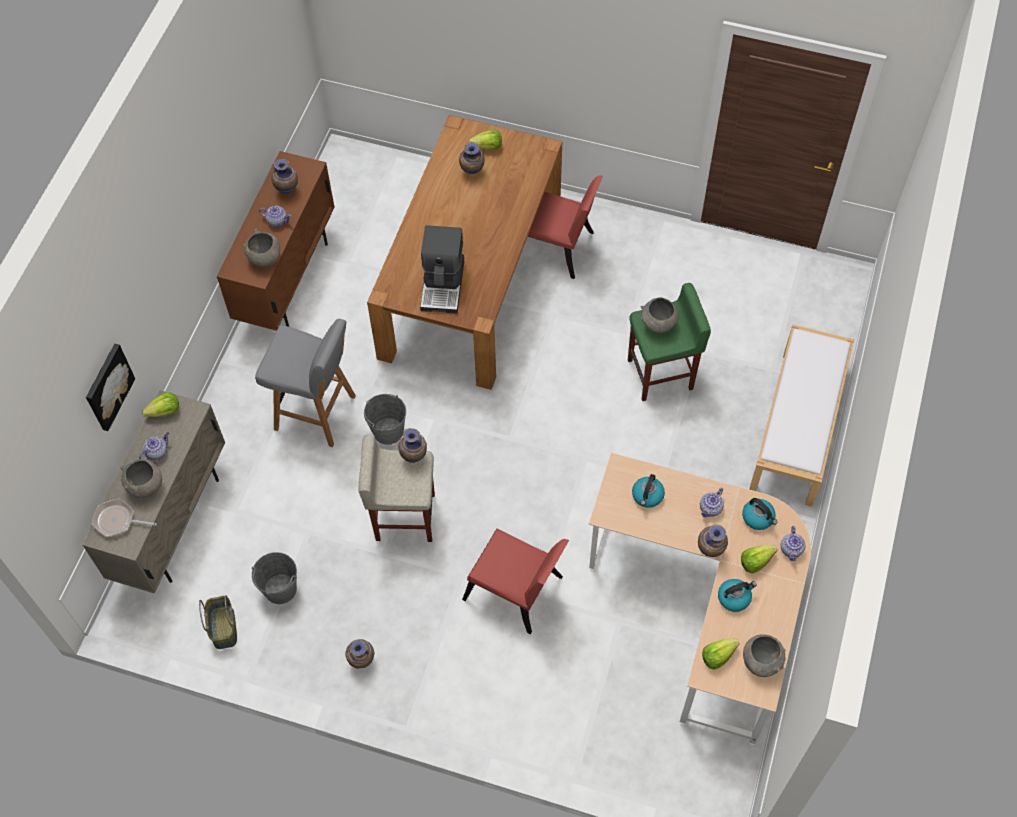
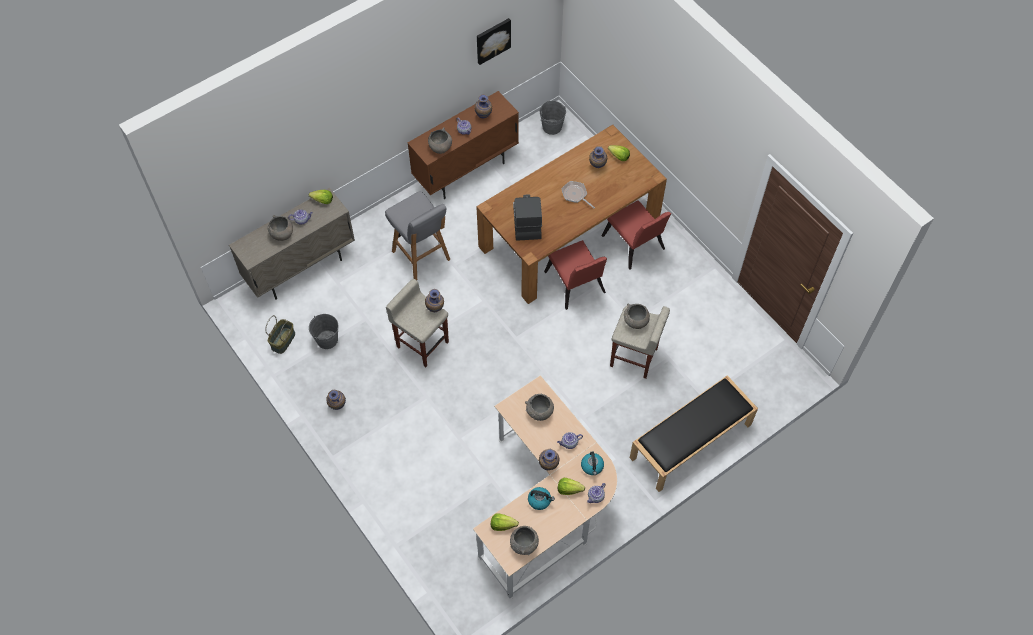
camera: 35 degrees right, 0 degrees up
picture [86,344,135,431] -> picture moved to [477,18,511,65]
frying pan [92,499,157,537] -> frying pan moved to [561,181,595,208]
grey bucket [364,394,406,445] -> grey bucket moved to [540,101,566,135]
coffee machine [420,225,464,314] -> coffee machine turned 135 degrees clockwise [513,194,542,241]
red chair [462,529,569,634] -> red chair moved to [544,240,607,310]
green stool [628,283,711,401] -> beige stool [610,306,670,379]
kettle [632,474,665,508] -> grey bowl [525,394,554,421]
white bench [749,325,854,507] -> black bench [630,375,758,492]

